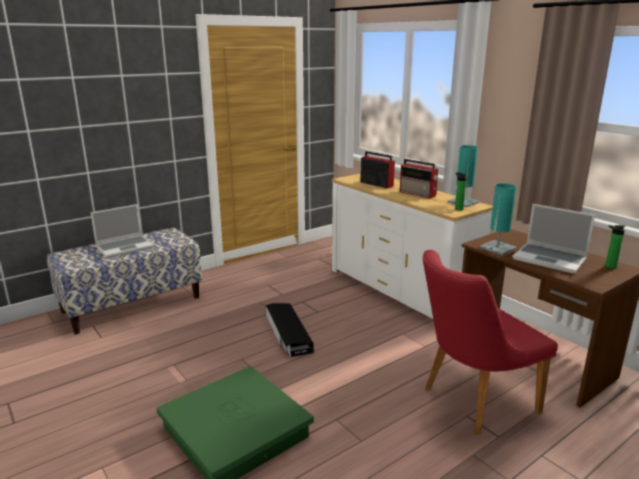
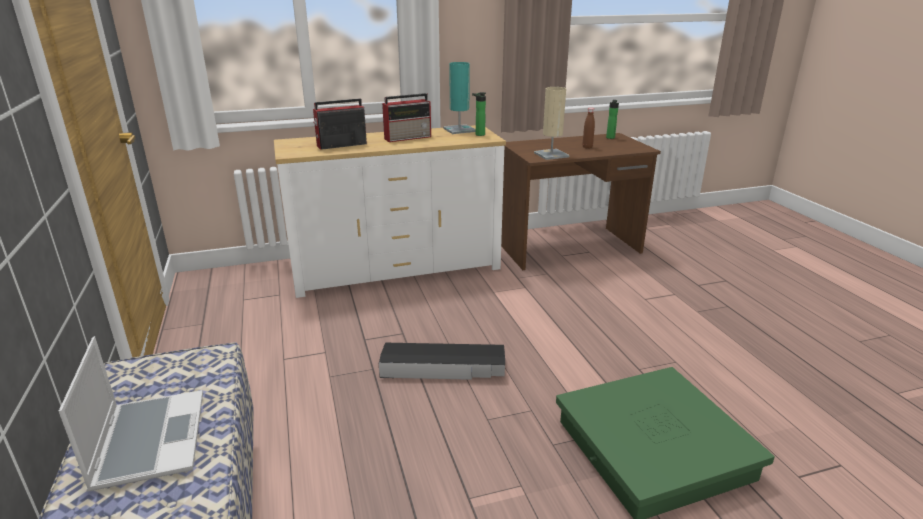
camera: 70 degrees left, 5 degrees up
red chair [423,250,558,435] -> none
turquoise table lamp [479,183,517,255] -> beige table lamp [534,87,569,160]
laptop [512,204,595,273] -> brown bottle [582,108,595,148]

